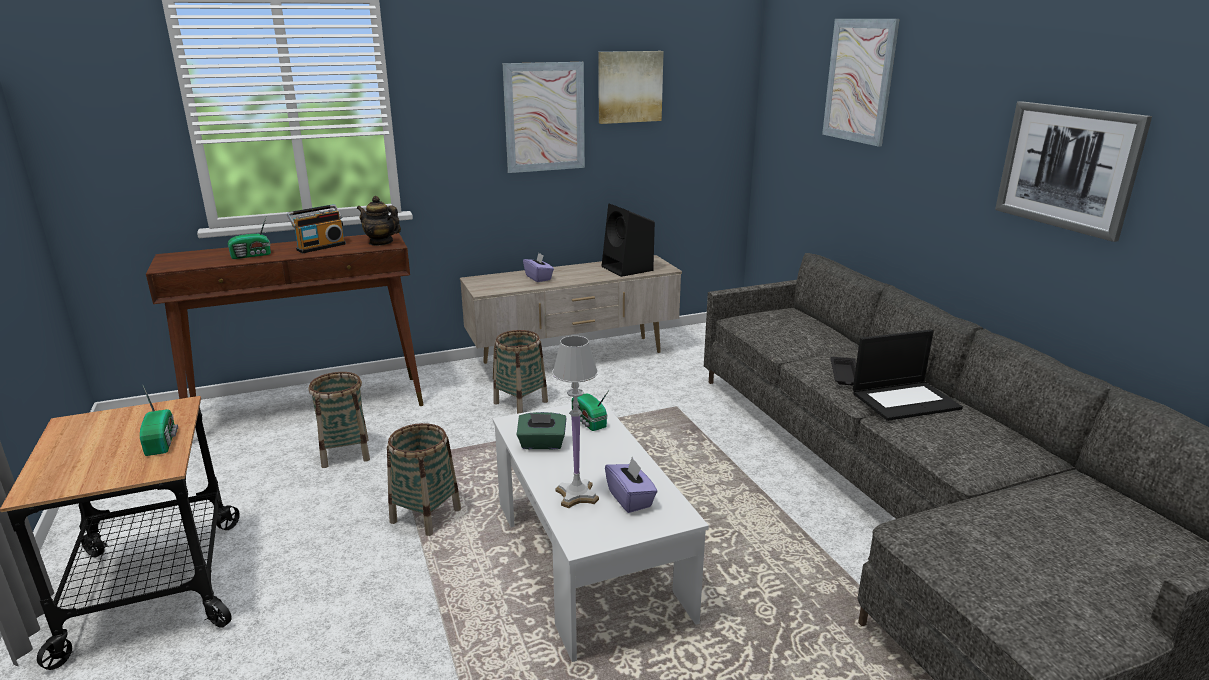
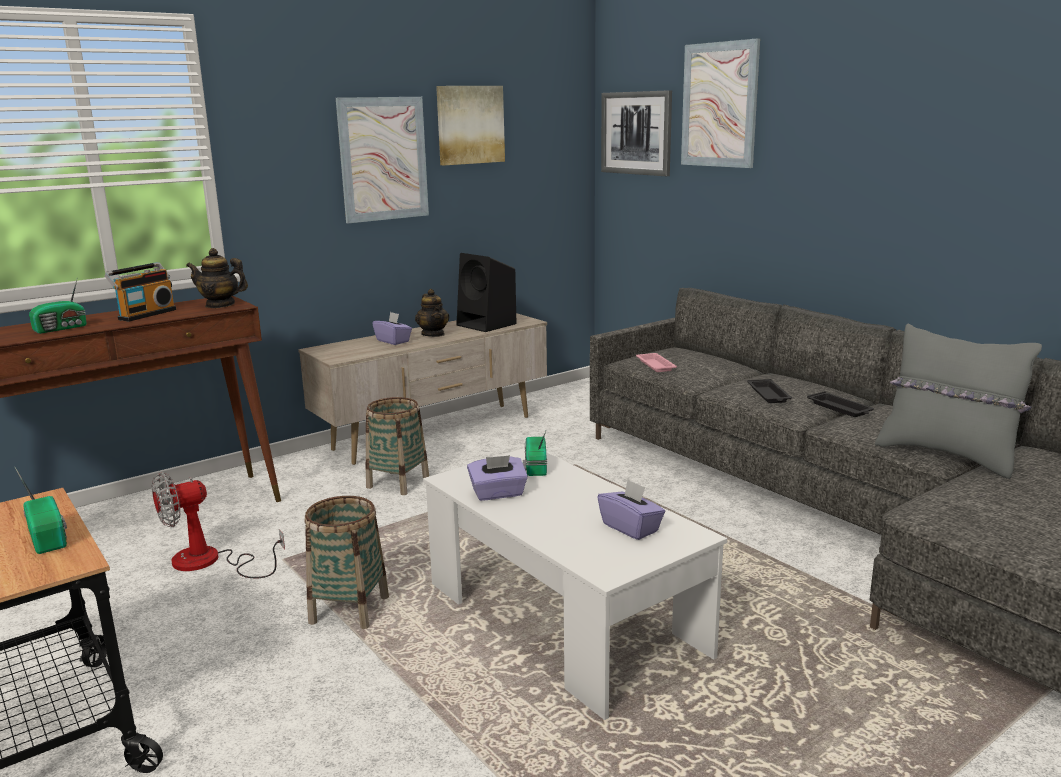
camera: 15 degrees left, 5 degrees down
basket [308,372,370,468] -> fan [152,472,285,578]
green tissue box [516,412,567,449] -> purple tissue box [467,455,528,501]
white table lamp [552,336,599,508] -> none
radio [572,390,609,431] -> radio turned 45 degrees clockwise [523,431,547,476]
laptop [853,329,963,421] -> black tray [807,391,874,417]
picture [995,101,1152,242] -> picture moved to [601,90,672,176]
none -> teapot [415,289,449,337]
none -> pink tray [636,353,677,372]
none -> grey pillow [875,323,1042,479]

